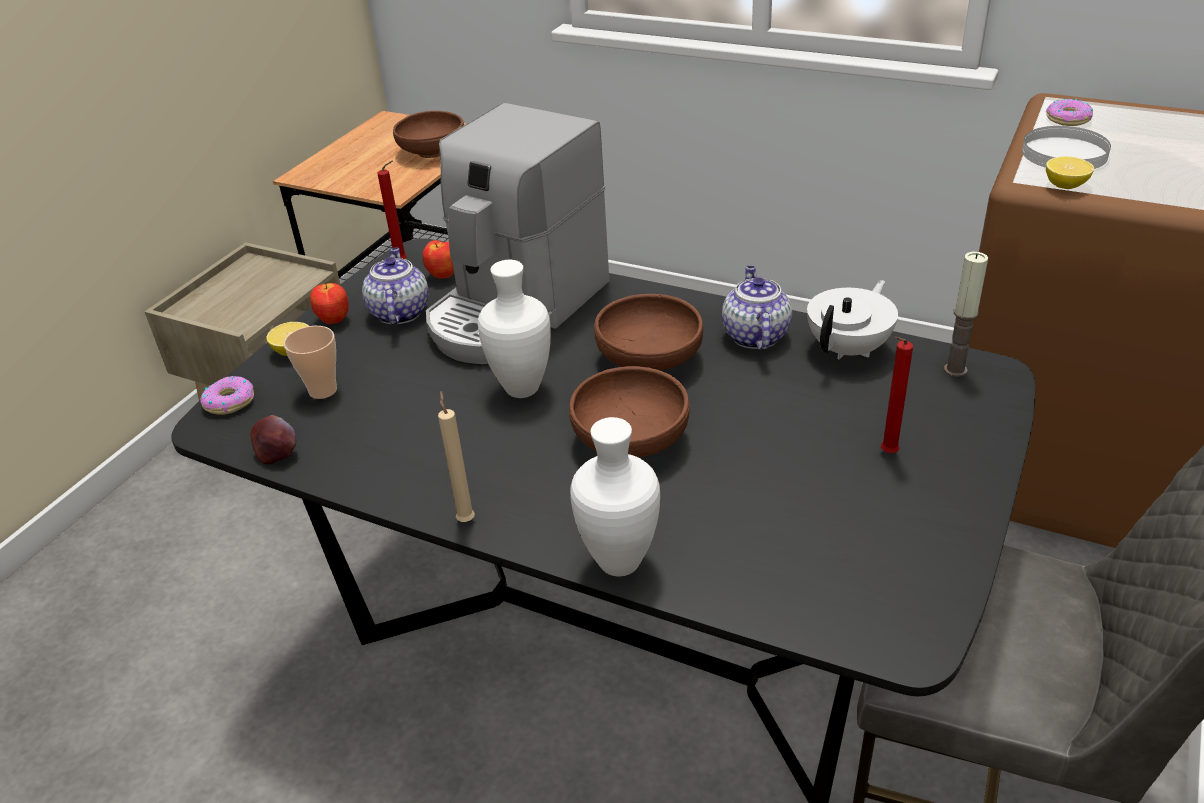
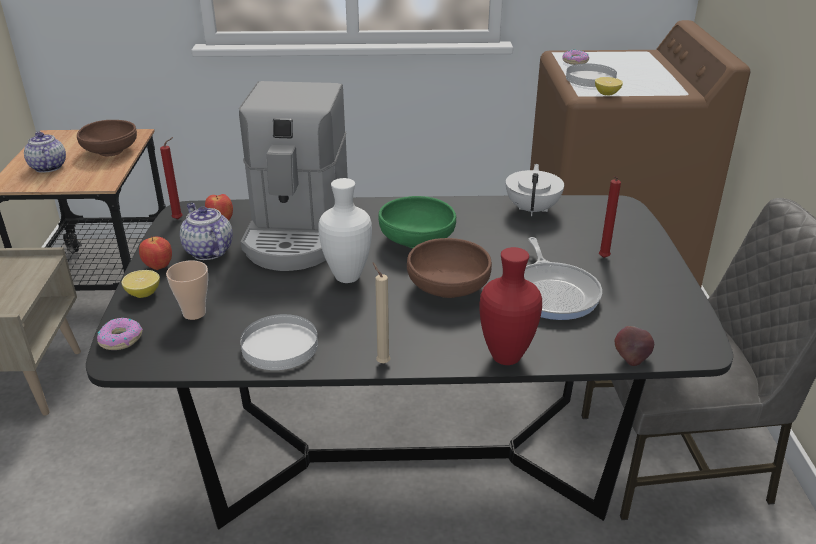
camera: 30 degrees left, 5 degrees down
apple [250,415,296,464] -> apple moved to [614,326,654,366]
white vase [570,417,660,577] -> red vase [480,247,542,365]
brown bowl [594,294,703,371] -> green bowl [378,196,456,248]
teapot [722,266,792,350] -> teapot moved to [24,131,66,173]
candle [944,252,988,377] -> none
none -> white plate [240,314,318,370]
none -> frying pan [524,237,602,320]

